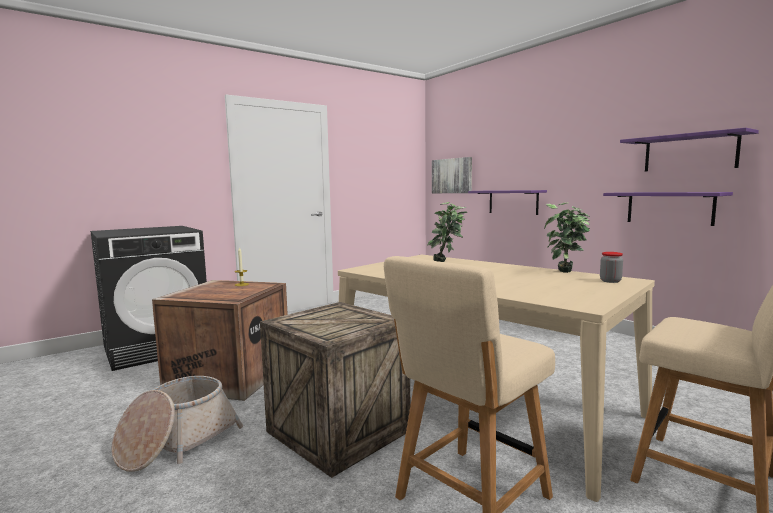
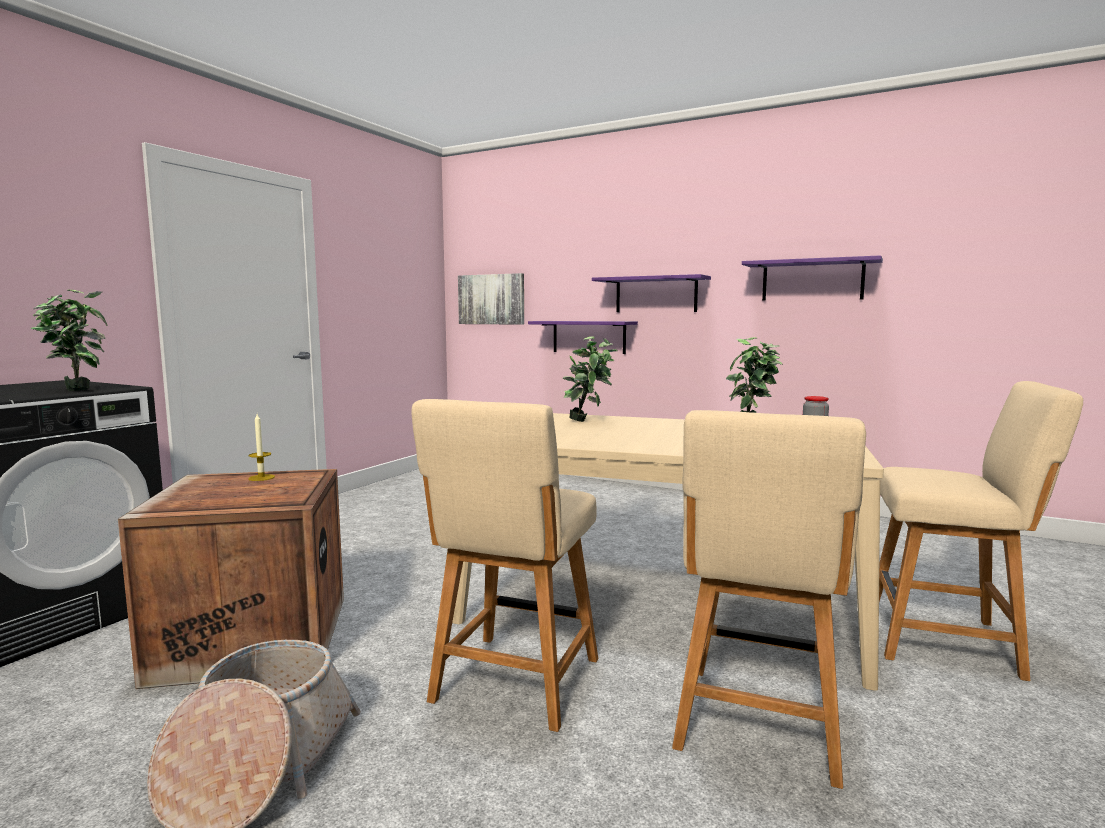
camera: 25 degrees left, 0 degrees up
crate [260,302,410,478] -> beige chair [411,399,598,732]
purple shelf [603,192,733,226] -> purple shelf moved to [592,274,711,312]
none -> potted plant [31,289,108,391]

